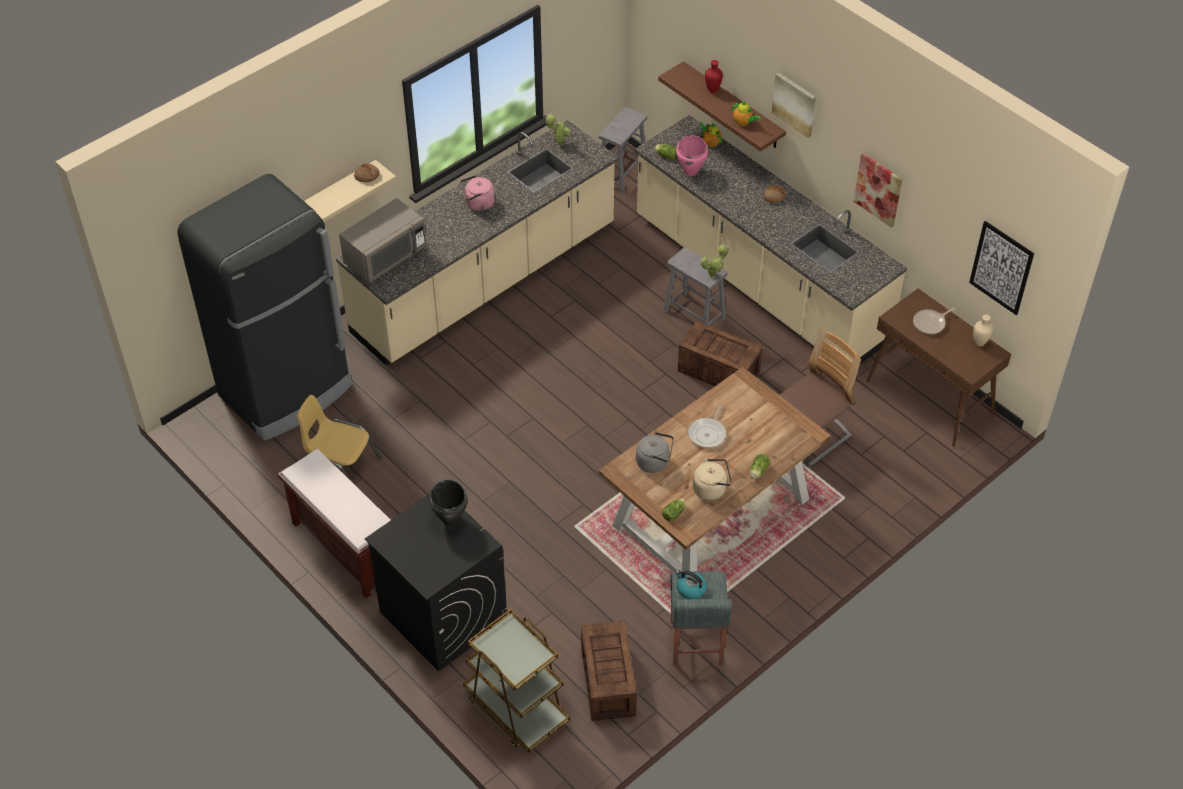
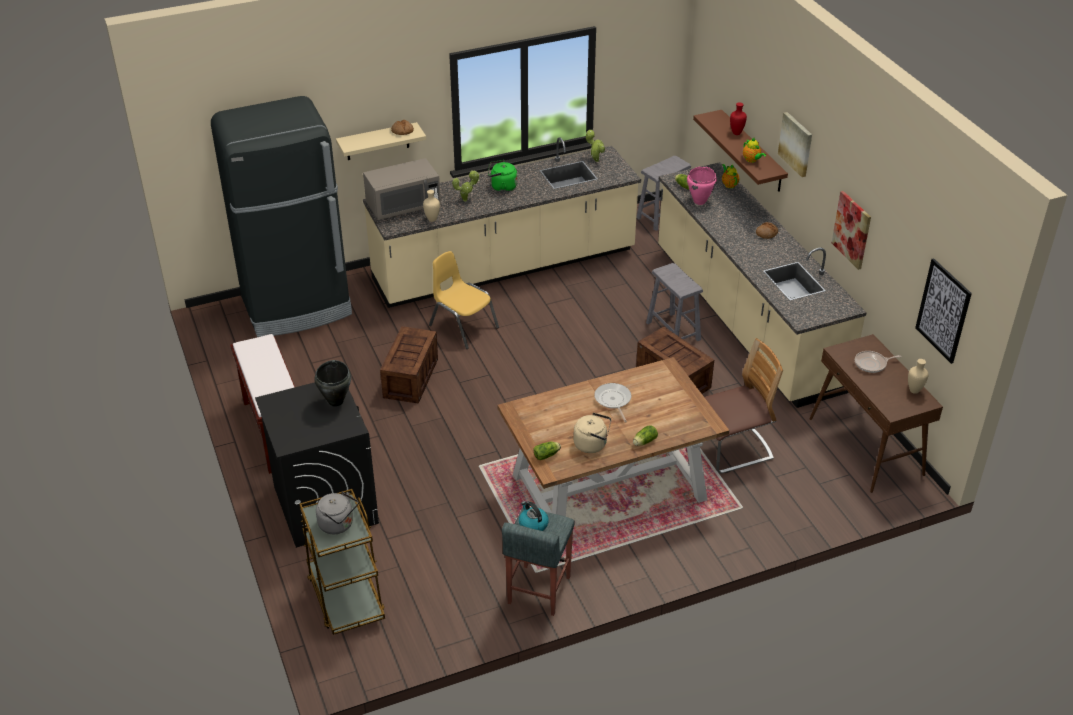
camera: 20 degrees right, 10 degrees down
yellow chair [297,395,381,480] -> yellow chair moved to [429,251,499,349]
pink kettle [460,175,495,211] -> green kettle [488,160,517,192]
crate [581,620,637,721] -> crate moved to [380,326,438,404]
grey kettle [636,431,674,473] -> grey kettle moved to [316,492,358,534]
frying pan [688,404,726,448] -> frying pan turned 120 degrees clockwise [594,383,631,422]
potted plant [701,245,729,278] -> potted plant moved to [452,171,480,202]
none -> beige vase [423,190,440,222]

